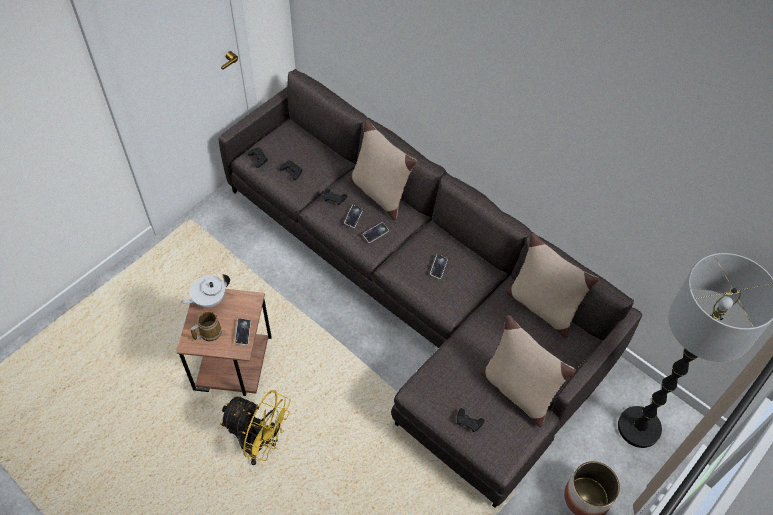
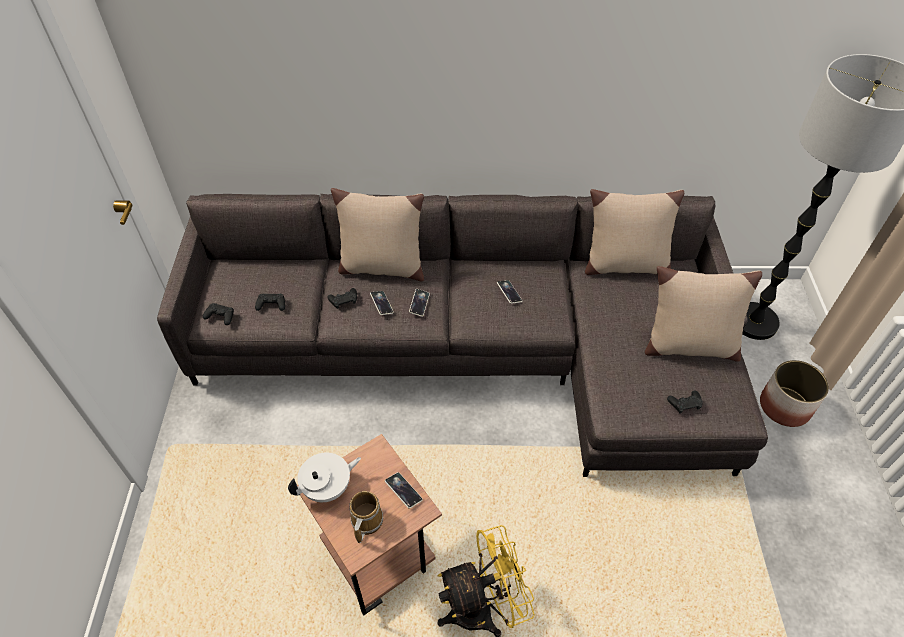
camera: 40 degrees left, 5 degrees down
white teapot [181,274,230,308] -> white teapot turned 135 degrees counterclockwise [288,453,361,502]

